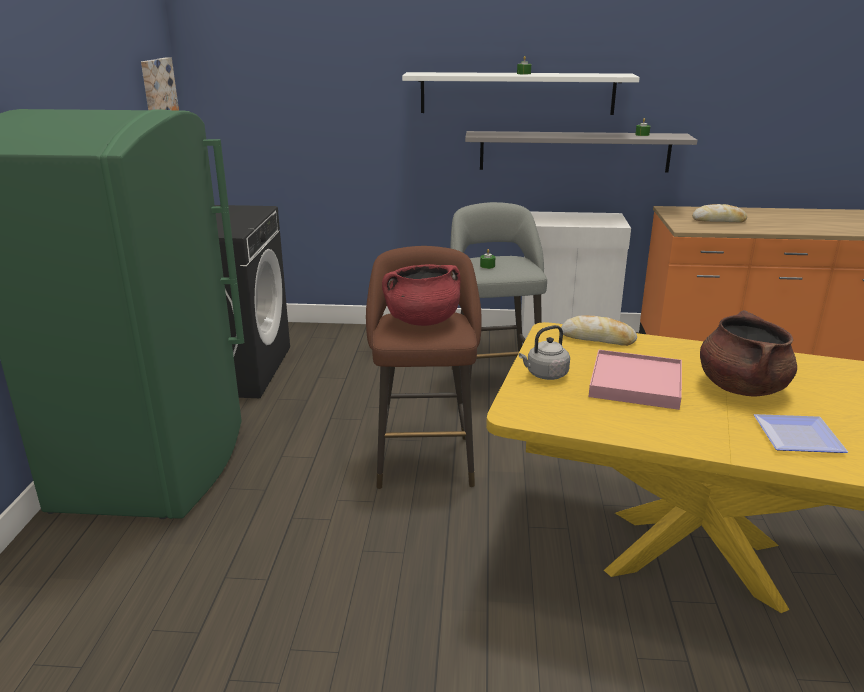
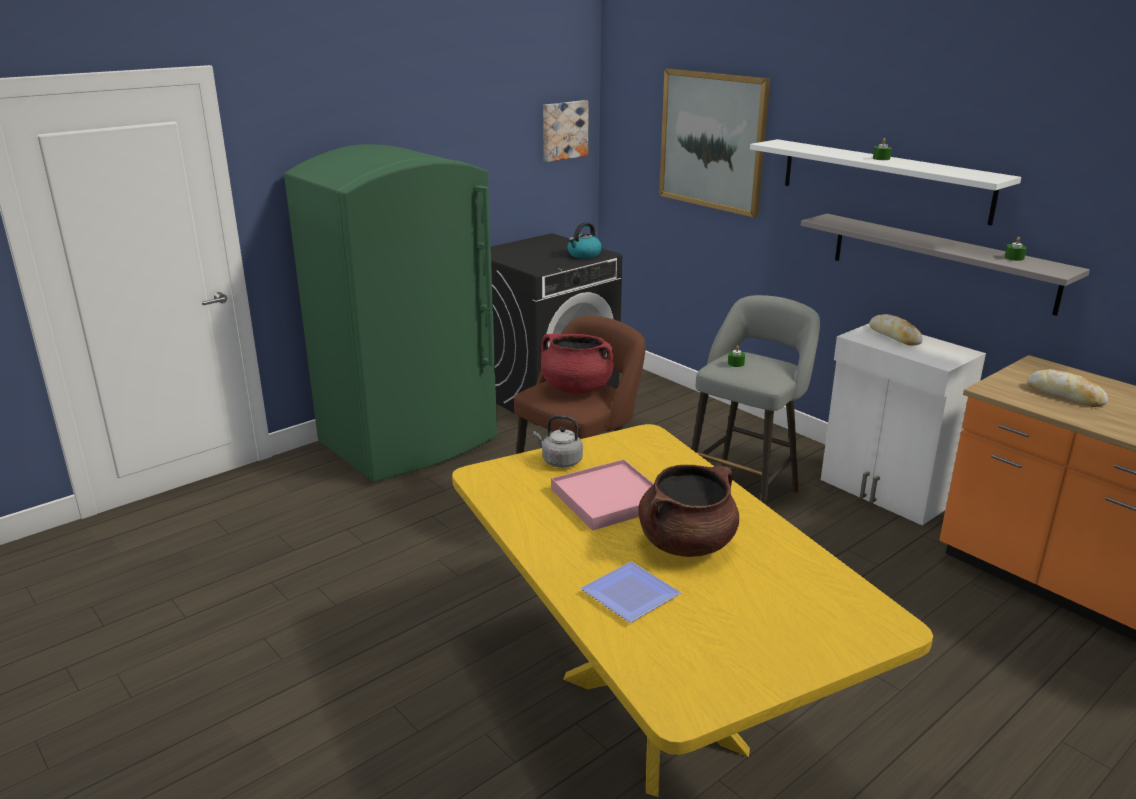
camera: 45 degrees right, 0 degrees up
bread [561,316,637,346] -> bread moved to [869,314,923,346]
none -> kettle [568,222,602,258]
none -> picture [659,68,770,217]

